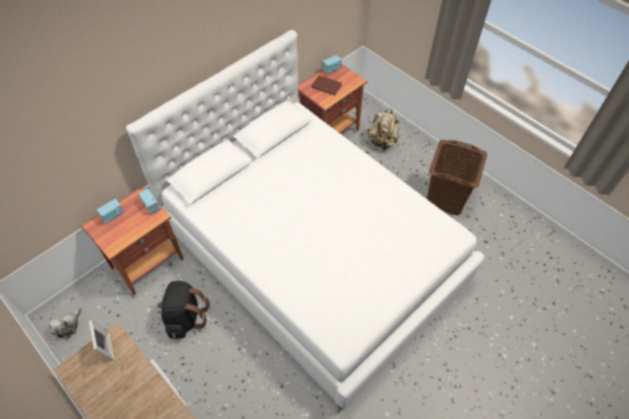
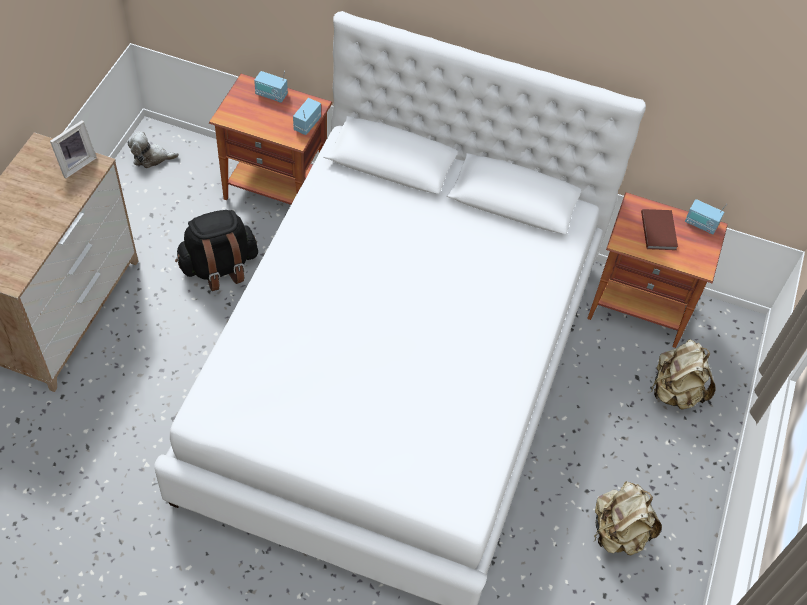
camera: 60 degrees right, 0 degrees up
brown laundry basket [427,140,487,215] -> beige backpack [593,481,662,555]

